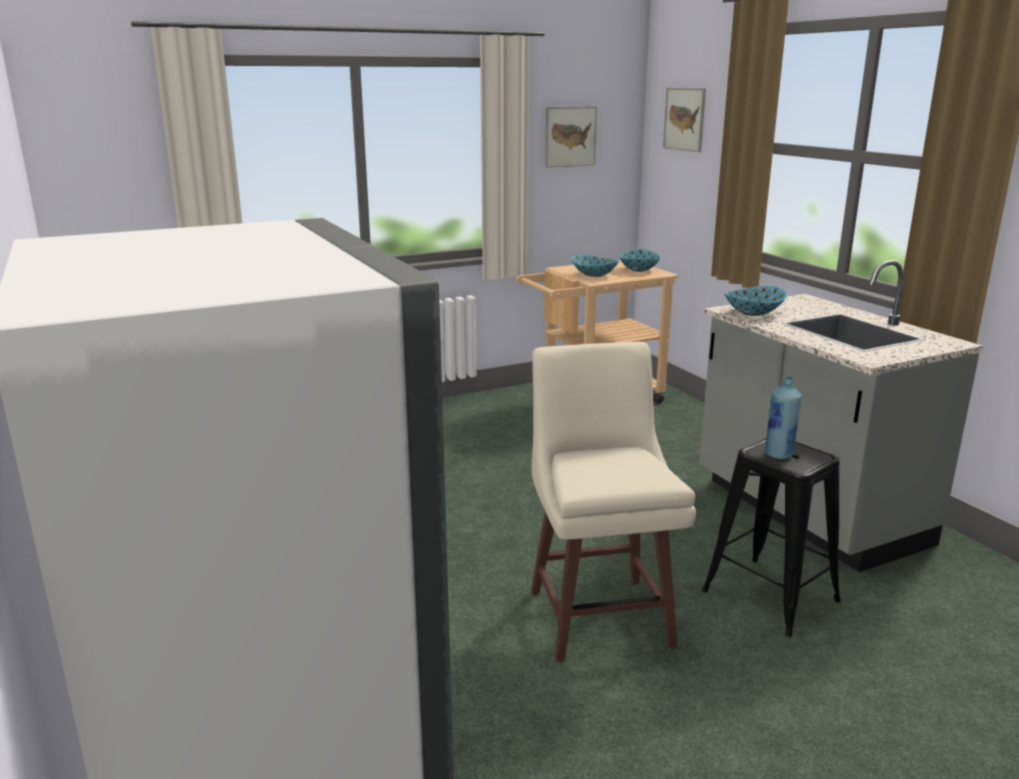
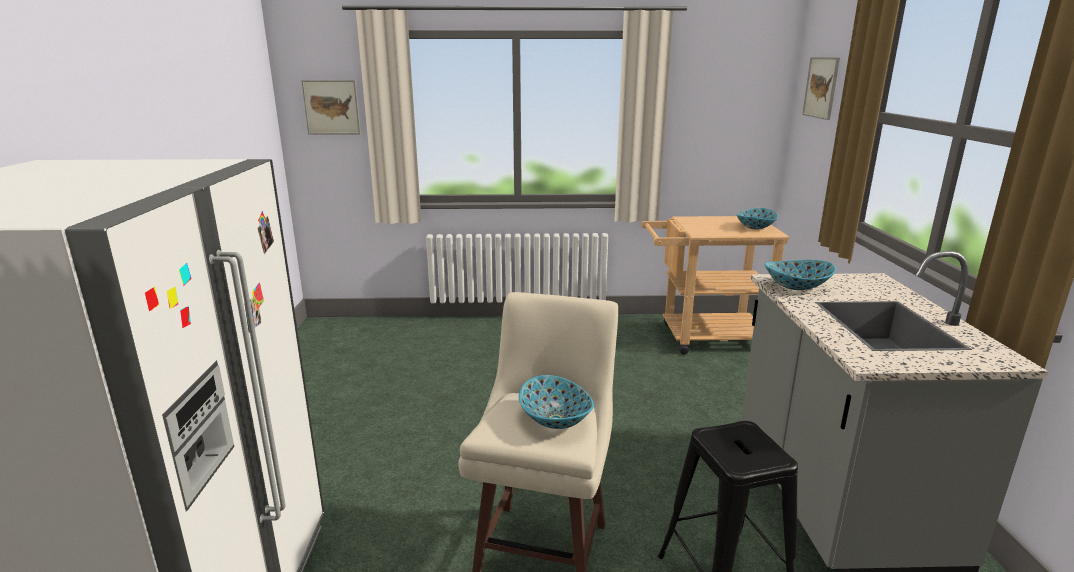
camera: 25 degrees right, 0 degrees up
picture [545,106,597,168] -> picture moved to [301,80,361,135]
bowl [571,254,619,277] -> bowl moved to [519,375,594,429]
blue bottle [765,376,802,459] -> none

